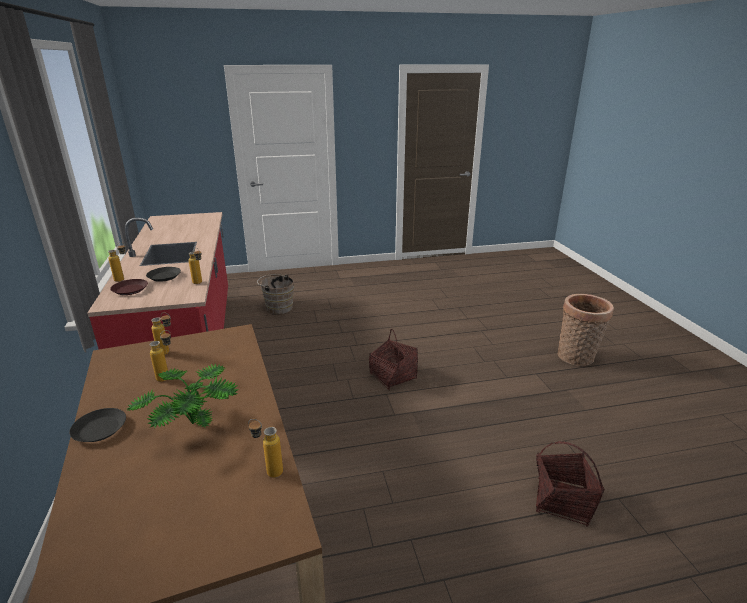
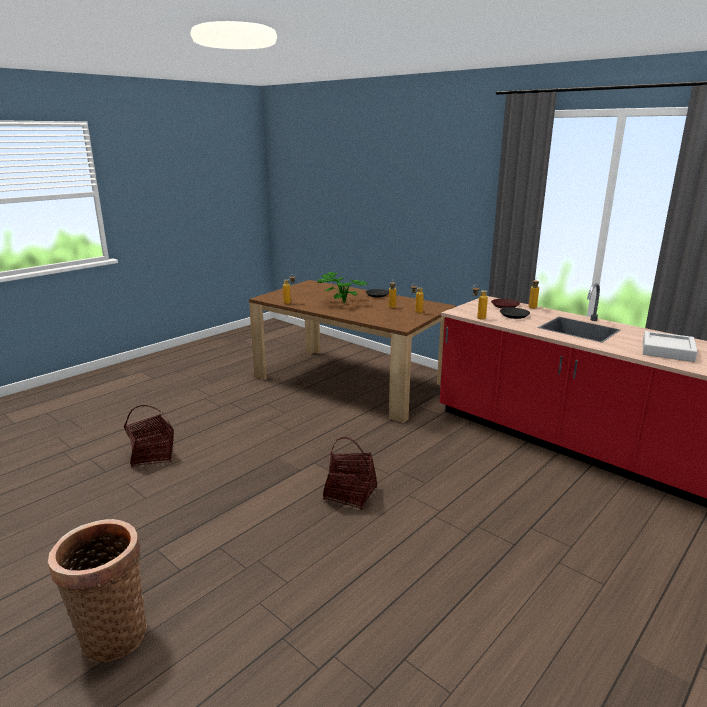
camera: 145 degrees right, 5 degrees down
brown bucket [257,274,294,314] -> none
none -> grey tray [643,331,698,362]

